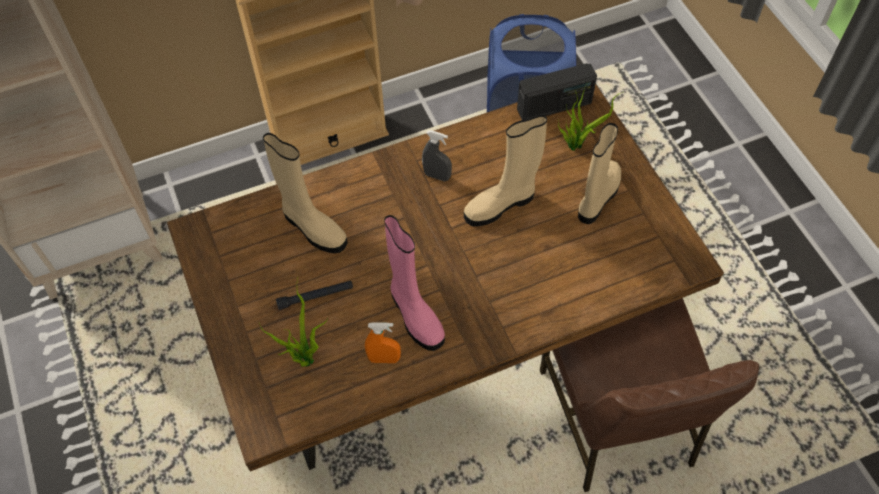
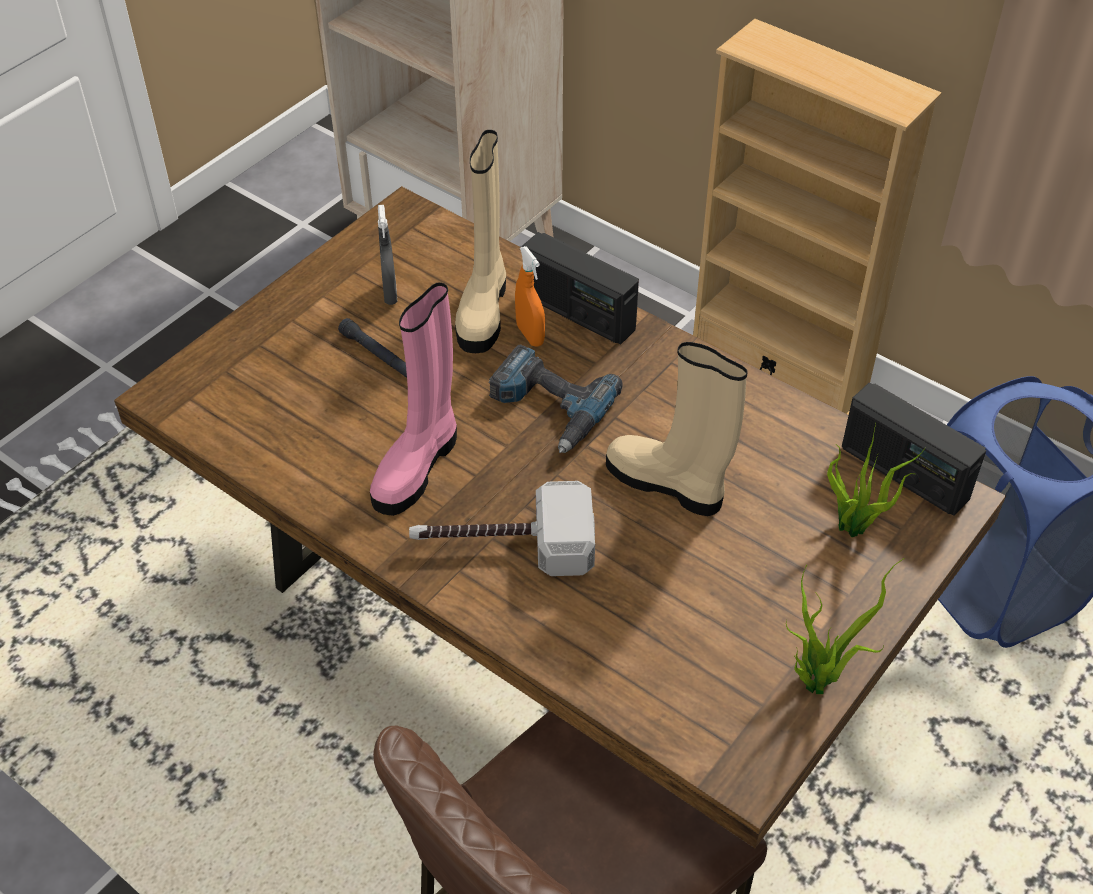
camera: 60 degrees right, 10 degrees down
potted plant [259,279,328,367] -> potted plant moved to [786,558,905,694]
orange spray bottle [365,322,401,363] -> orange spray bottle moved to [515,246,545,347]
grey spray bottle [422,130,452,181] -> grey spray bottle moved to [378,205,397,305]
beige boot [578,123,621,224] -> none
none -> hammer [409,481,595,576]
none -> power drill [488,345,623,453]
none -> radio [522,232,639,344]

